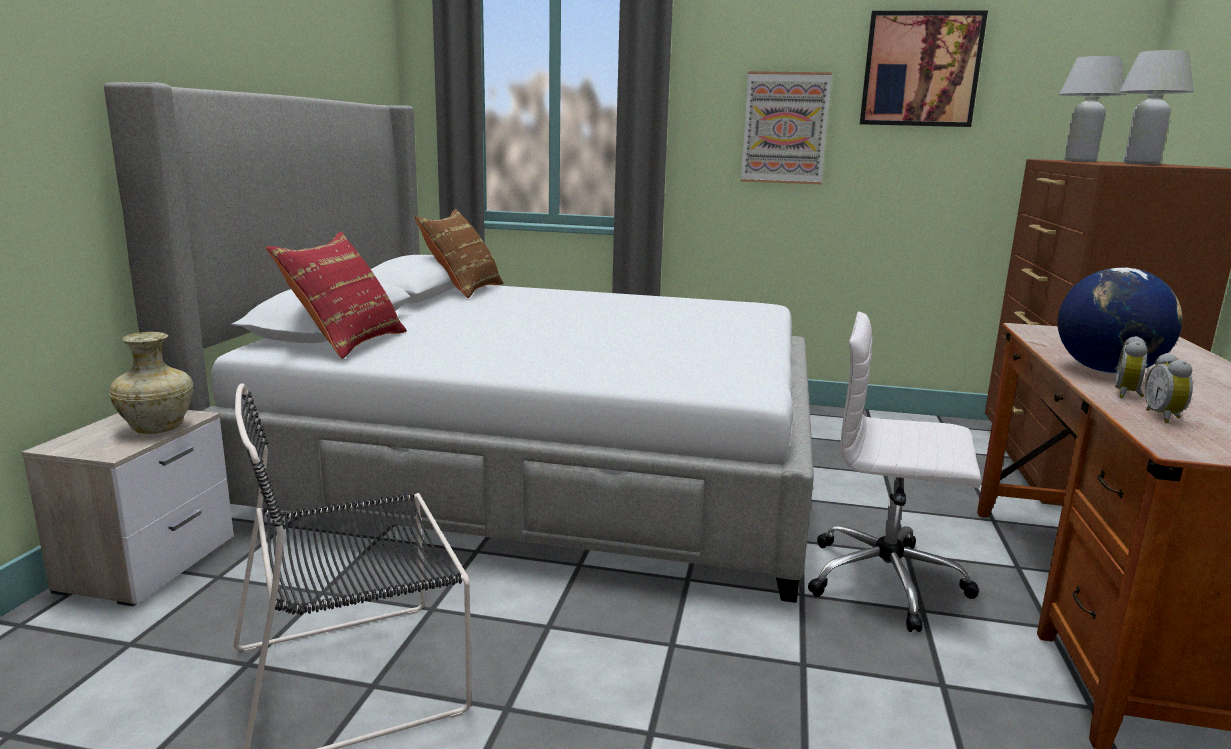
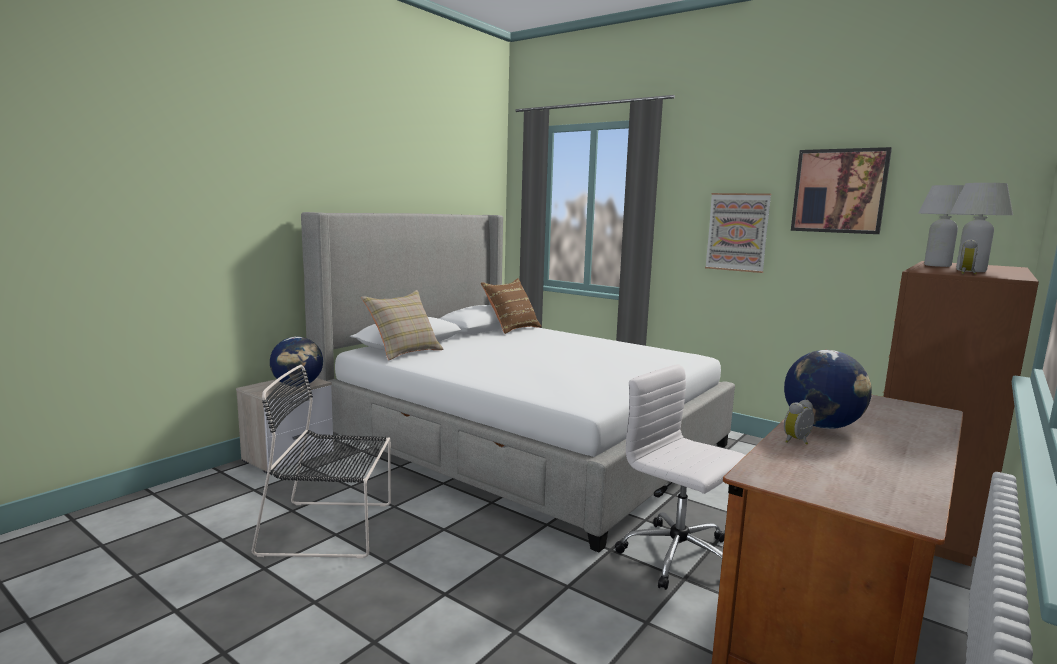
camera: 25 degrees right, 5 degrees down
beige vase [109,332,193,434] -> globe [270,337,323,387]
red pillow [266,232,407,359] -> beige pillow [361,290,444,360]
alarm clock [1145,353,1193,423] -> alarm clock moved to [959,239,978,274]

